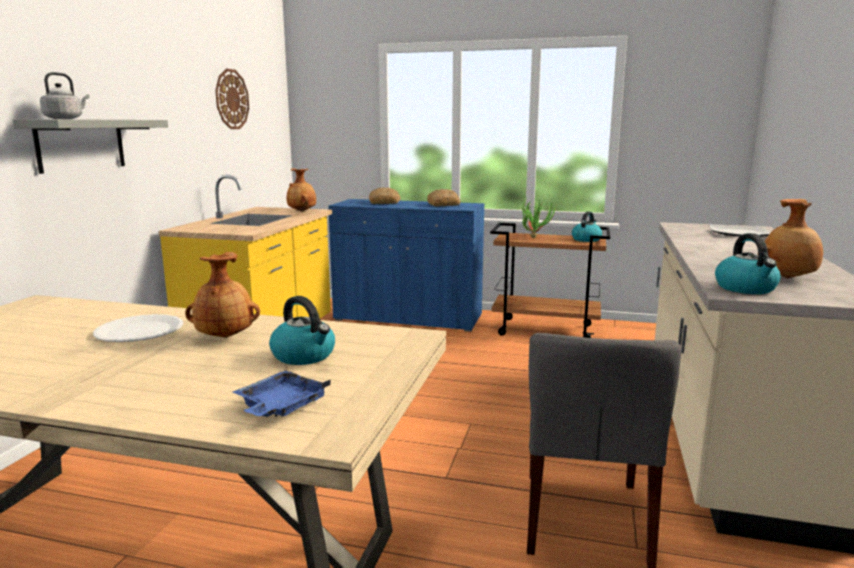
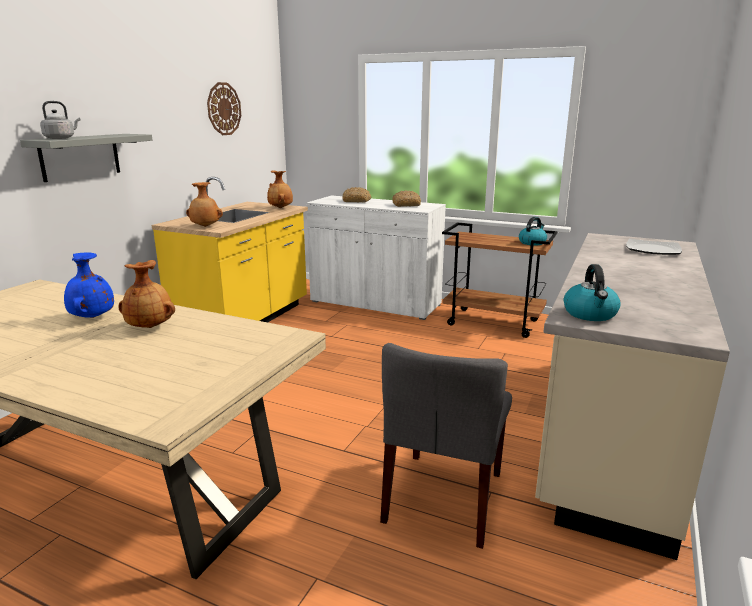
camera: 10 degrees right, 5 degrees up
white plate [93,314,183,342] -> blue vase [64,252,114,318]
blue tray [233,370,331,417] -> none
kettle [269,296,335,365] -> none
blue cabinet [328,199,485,332] -> white cabinet [306,195,446,320]
potted plant [522,199,557,238] -> none
brown vase [765,199,823,278] -> brown vase moved to [186,182,223,227]

